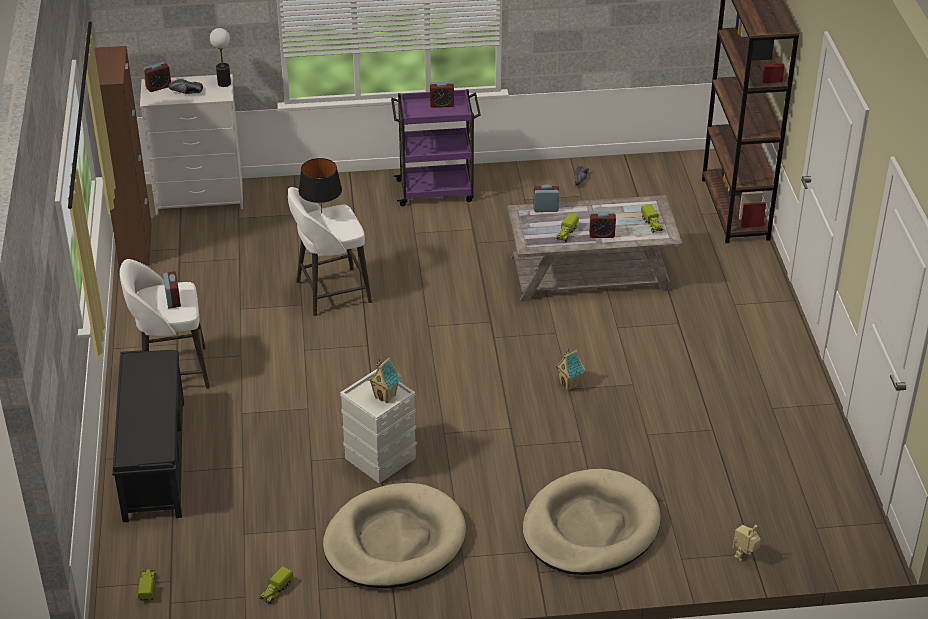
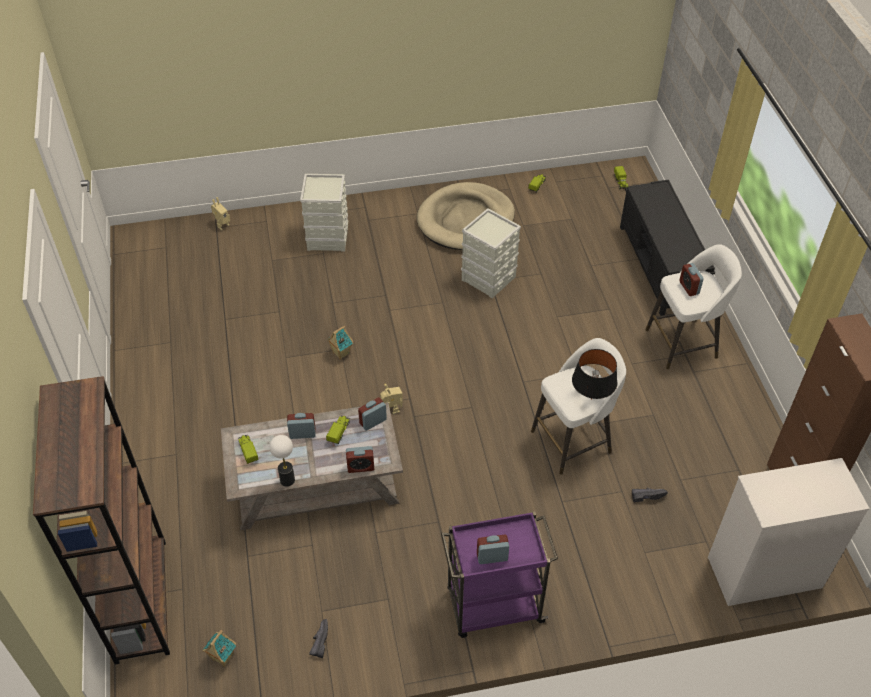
camera: 175 degrees right, 10 degrees up
alarm clock [143,62,171,92] -> alarm clock moved to [358,398,387,431]
black shoe [168,79,203,94] -> black shoe moved to [632,487,668,502]
table lamp [210,28,231,87] -> table lamp moved to [270,435,295,487]
toy house [368,357,401,403] -> toy house moved to [203,630,236,667]
beige dog bed [523,469,661,575] -> grey storage box [300,174,348,251]
none -> toy robot [380,384,403,414]

